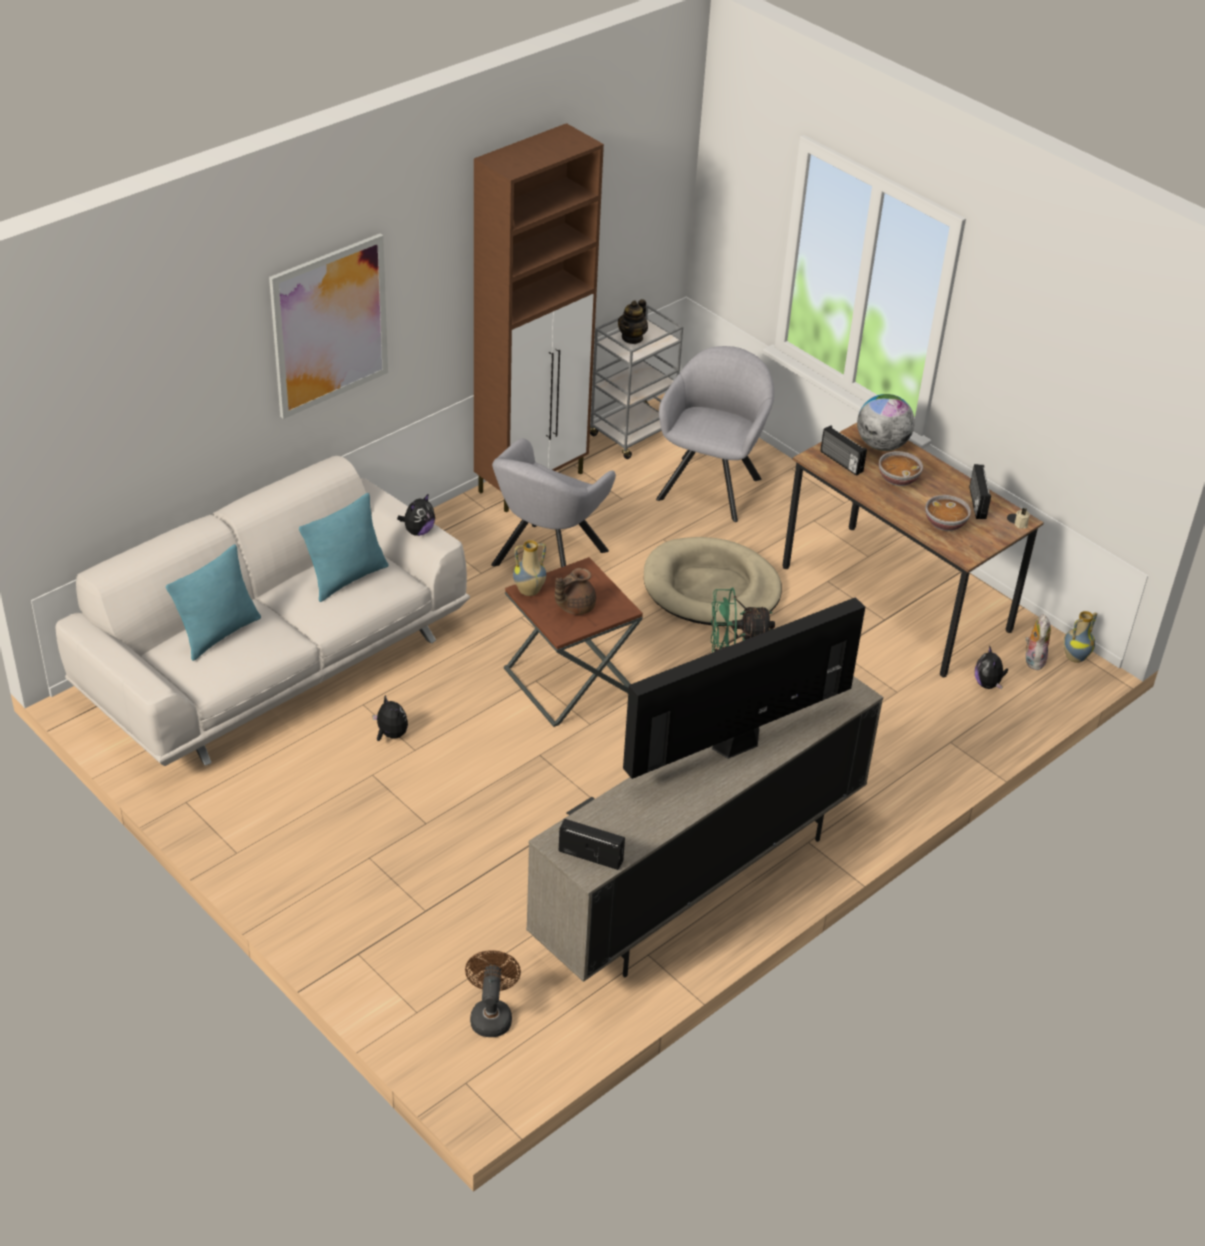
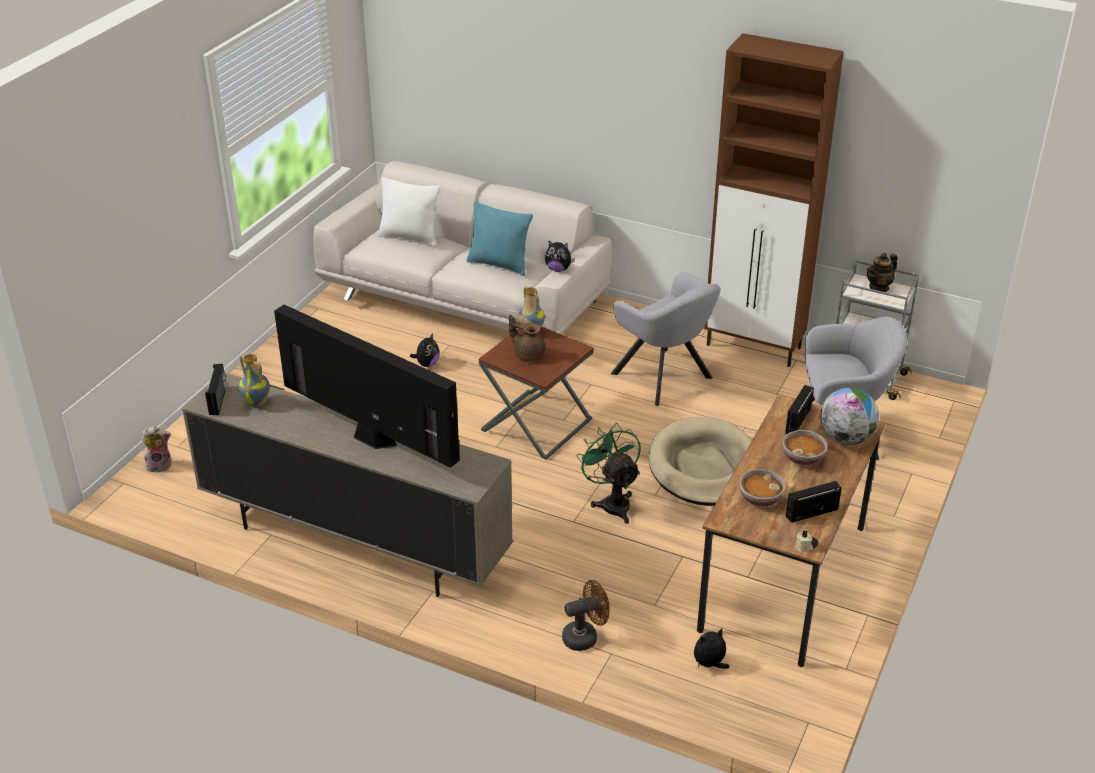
camera: 70 degrees right, 5 degrees down
turquoise pillow [166,544,261,661] -> white pillow [377,177,440,246]
picture [269,234,388,419] -> none
brown fan [465,950,521,1037] -> brown fan moved to [562,580,610,651]
grey armchair [491,438,616,567] -> grey armchair turned 135 degrees counterclockwise [611,272,721,406]
teapot [618,299,648,344] -> teapot turned 45 degrees counterclockwise [867,253,898,292]
plush toy [1025,614,1051,670] -> plush toy moved to [141,426,172,473]
vase [1063,611,1097,663] -> vase moved to [239,354,270,407]

